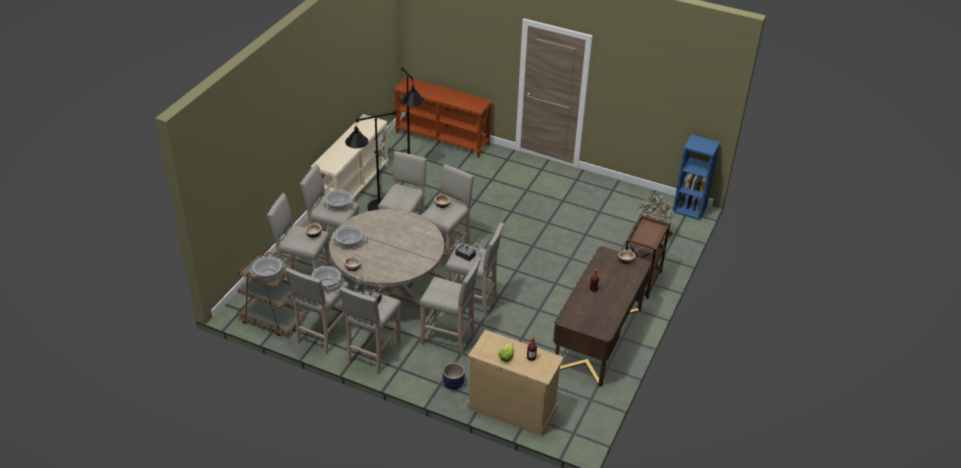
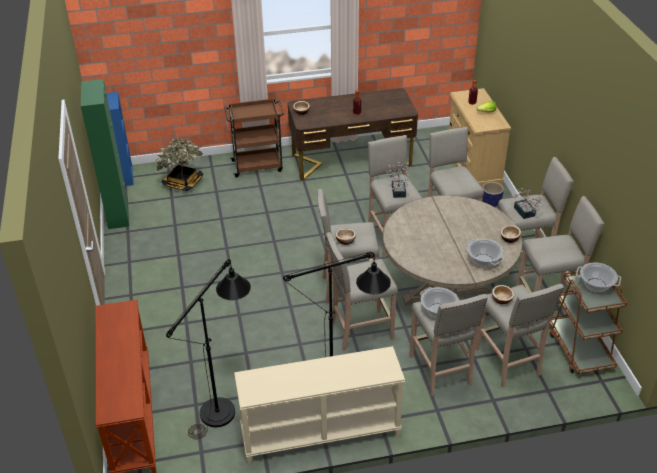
camera: 125 degrees left, 0 degrees up
cooking pot [311,266,341,290] -> none
none -> green cabinet [81,79,129,229]

